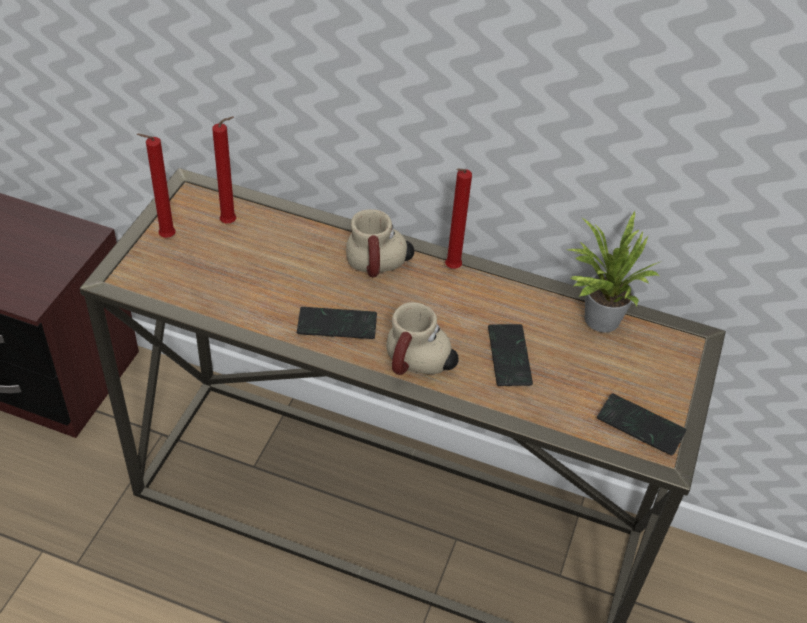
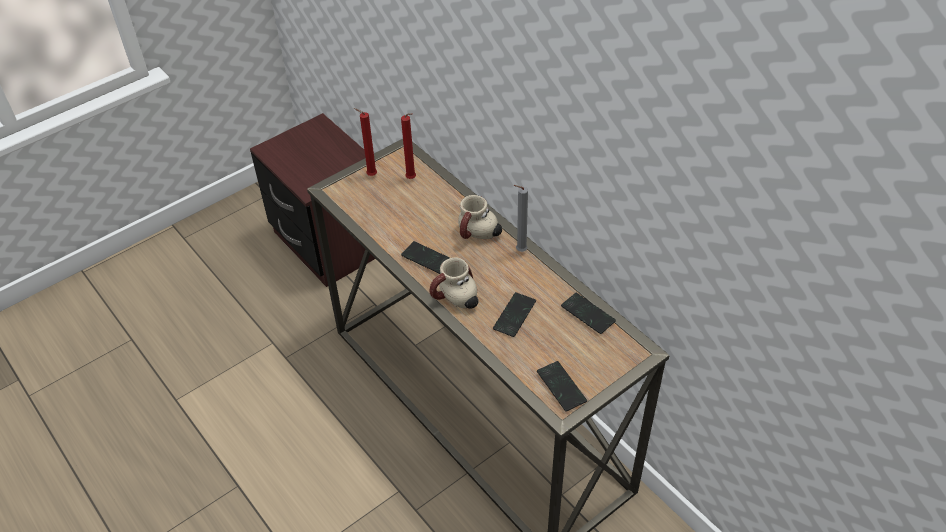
camera: 35 degrees right, 0 degrees up
red candle [445,168,472,269] -> grey candle [514,185,528,252]
potted plant [568,211,662,333] -> phone [561,293,616,334]

